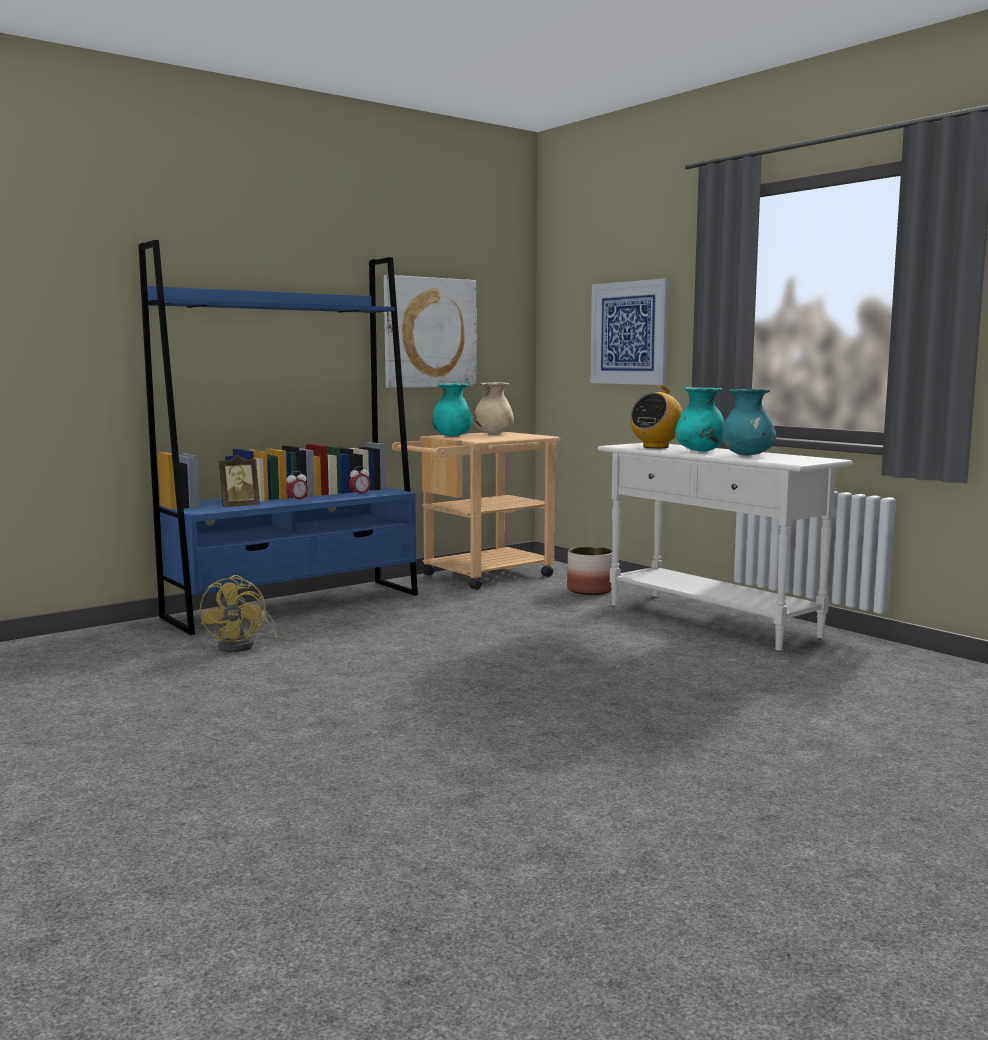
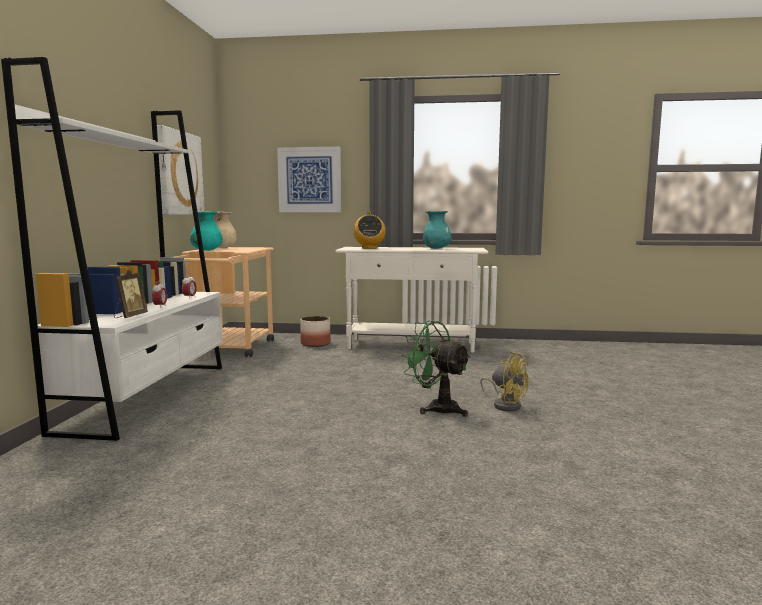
camera: 45 degrees left, 0 degrees up
blue bookcase [138,240,418,635] -> white bookcase [1,57,222,441]
yellow fan [200,575,277,652] -> yellow fan moved to [480,351,529,411]
turquoise vase [675,387,724,452] -> none
none -> green fan [401,321,471,417]

